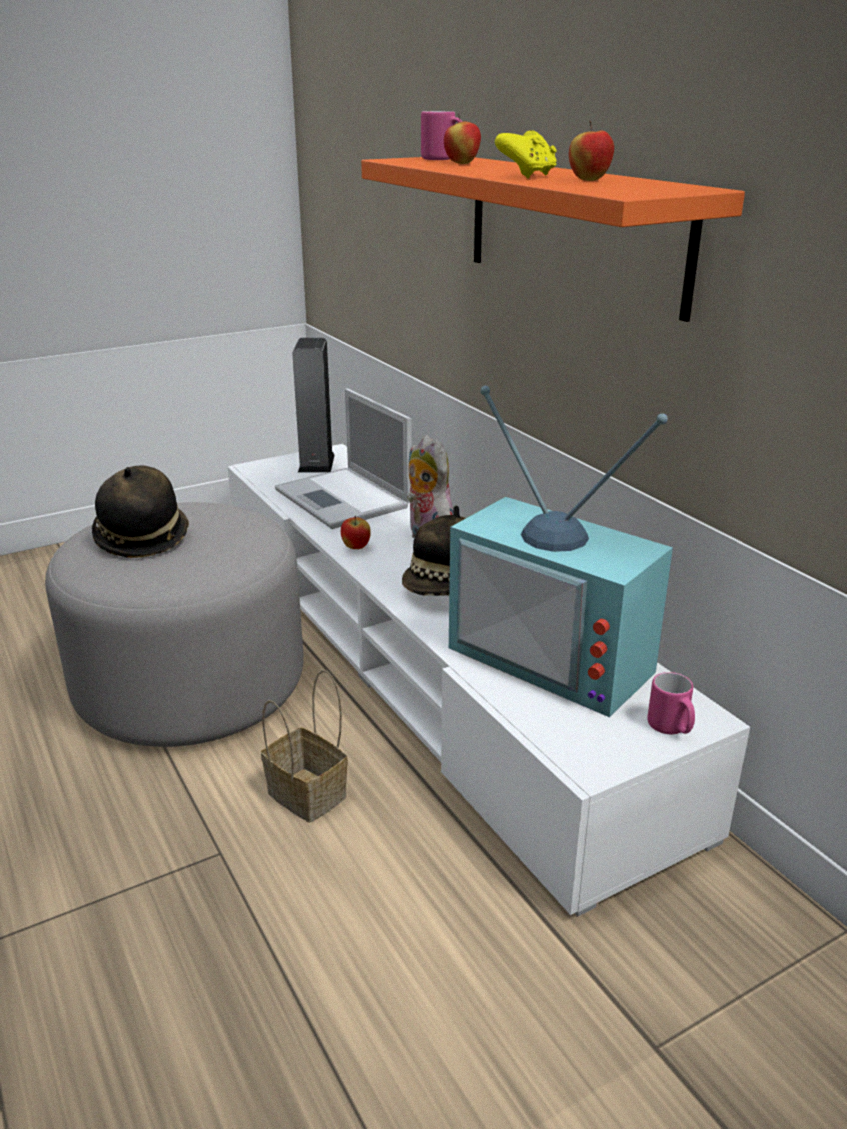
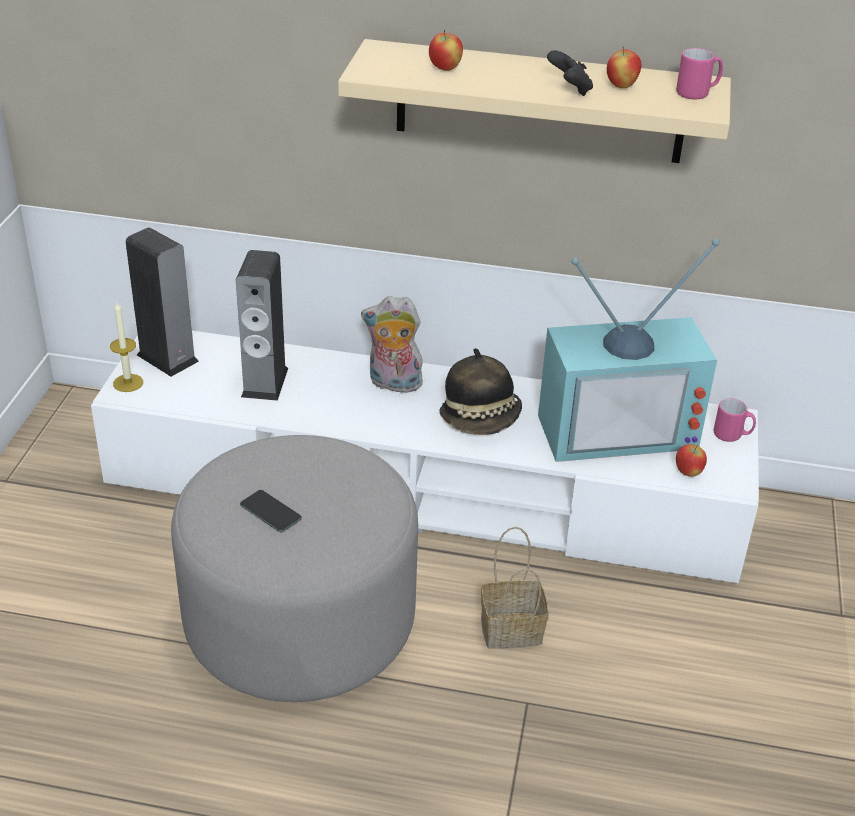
camera: 50 degrees left, 10 degrees up
hat [92,465,189,558] -> phone [240,490,302,532]
laptop [275,388,412,529] -> speaker [236,250,288,401]
apple [341,516,371,549] -> apple moved to [676,444,707,477]
orange shelf [361,157,745,322] -> beige shelf [338,39,731,163]
pink mug [421,111,462,160] -> pink mug moved to [676,48,723,99]
yellow game controller [495,130,557,178] -> black game controller [547,50,593,96]
none -> candle [110,302,143,392]

